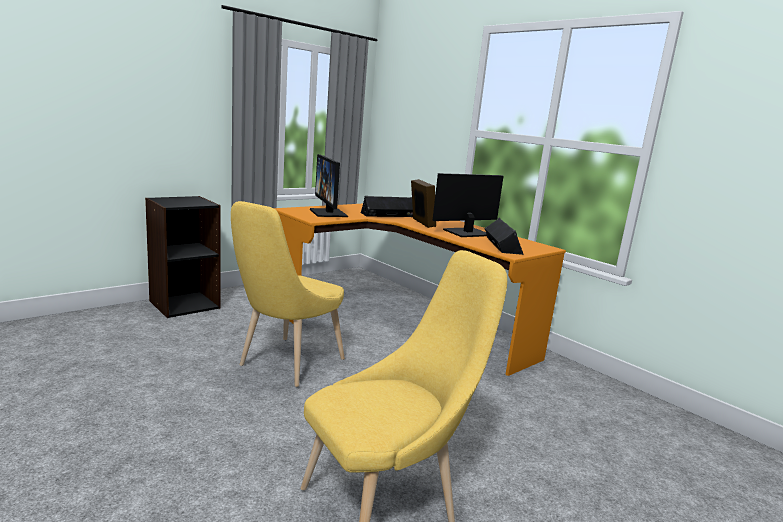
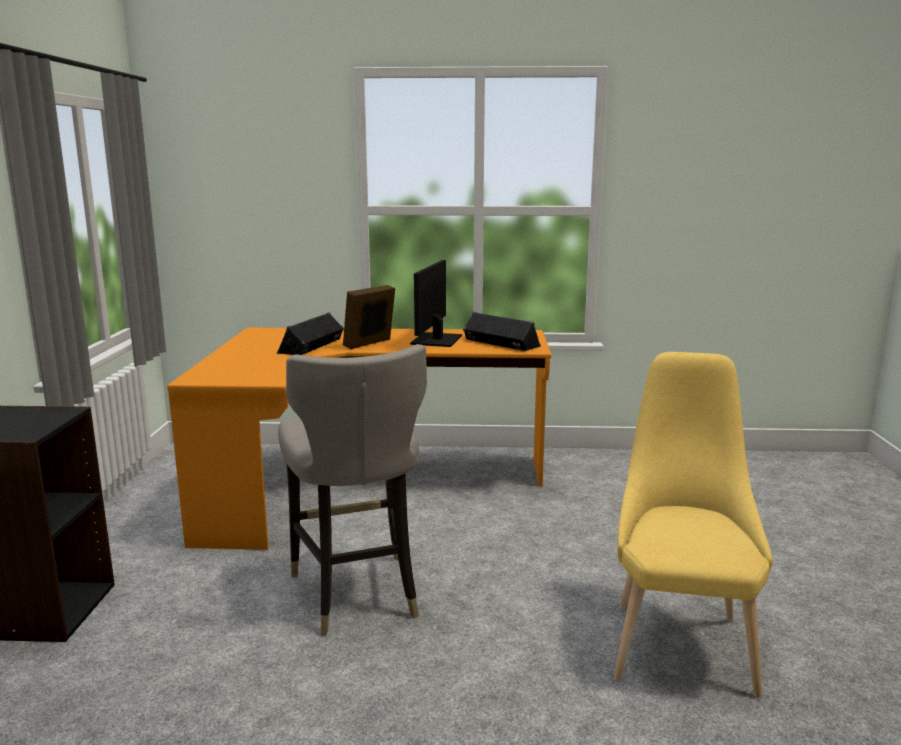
camera: 45 degrees left, 0 degrees up
yellow chair [231,201,345,387] -> grey stool [278,344,427,636]
monitor [310,154,348,217] -> none
picture frame [411,179,436,228] -> picture frame turned 75 degrees counterclockwise [343,285,395,349]

